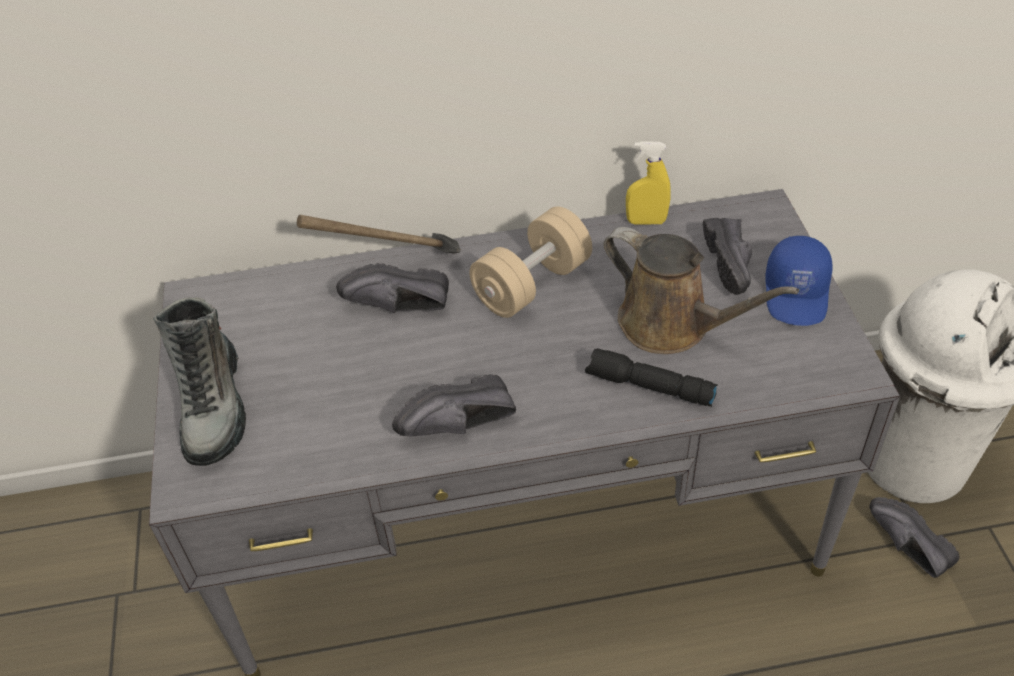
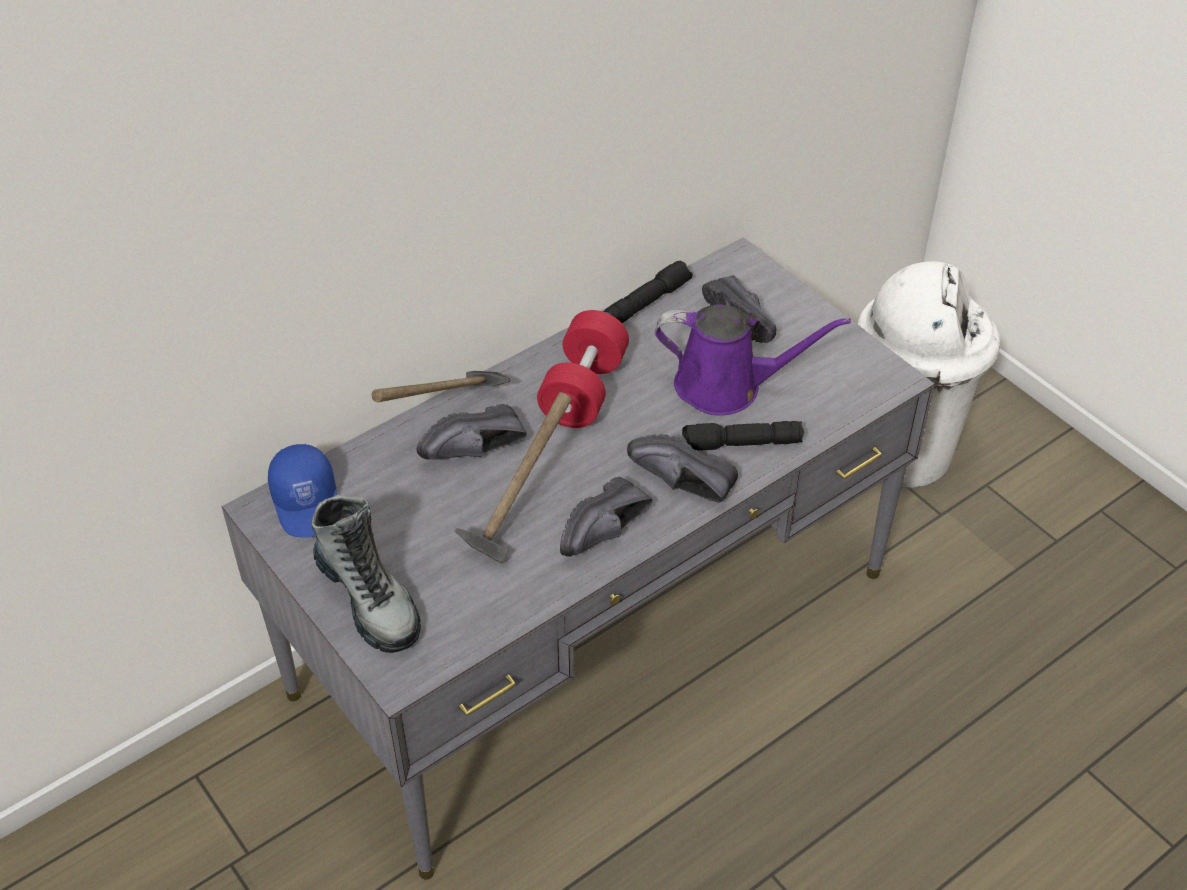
camera: 30 degrees left, 0 degrees up
beige dumbbell [469,206,592,318] -> red dumbbell [537,310,629,428]
brown watering can [603,227,799,354] -> purple watering can [655,305,851,416]
yellow spray bottle [626,142,671,225] -> black flashlight [603,261,693,323]
blue cap [765,236,832,326] -> blue cap moved to [268,444,337,538]
black shoe [869,497,959,578] -> black shoe moved to [627,434,738,503]
none -> hammer [455,392,572,563]

